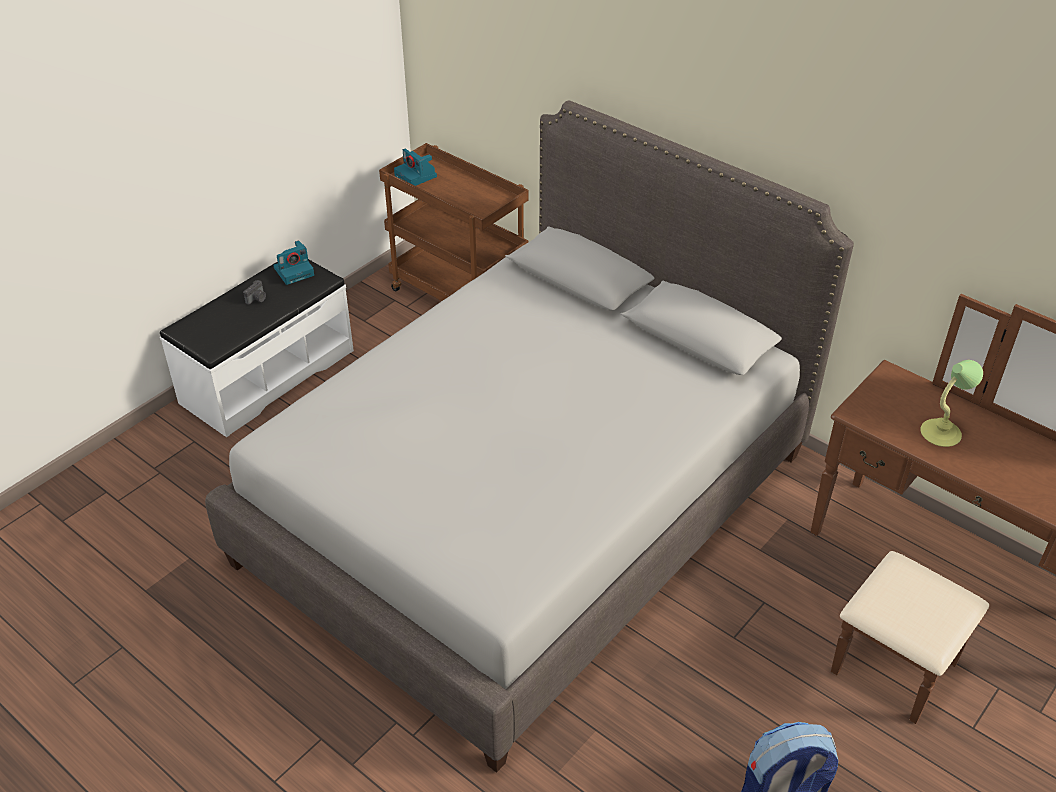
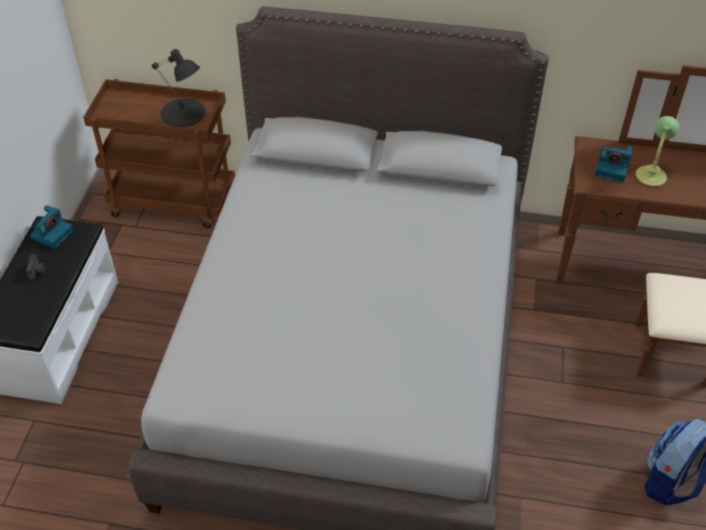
camera: 30 degrees left, 5 degrees up
camera [394,149,437,186] -> camera moved to [595,145,632,182]
none -> black table lamp [152,49,206,127]

